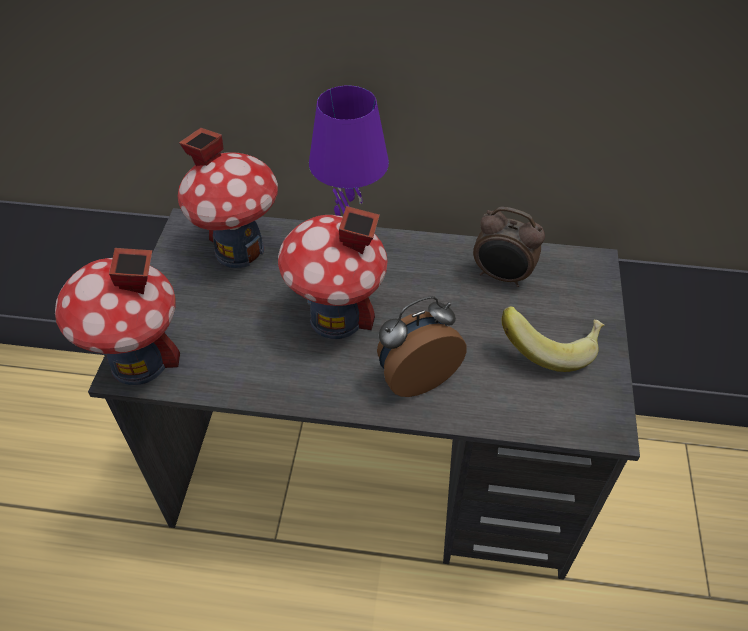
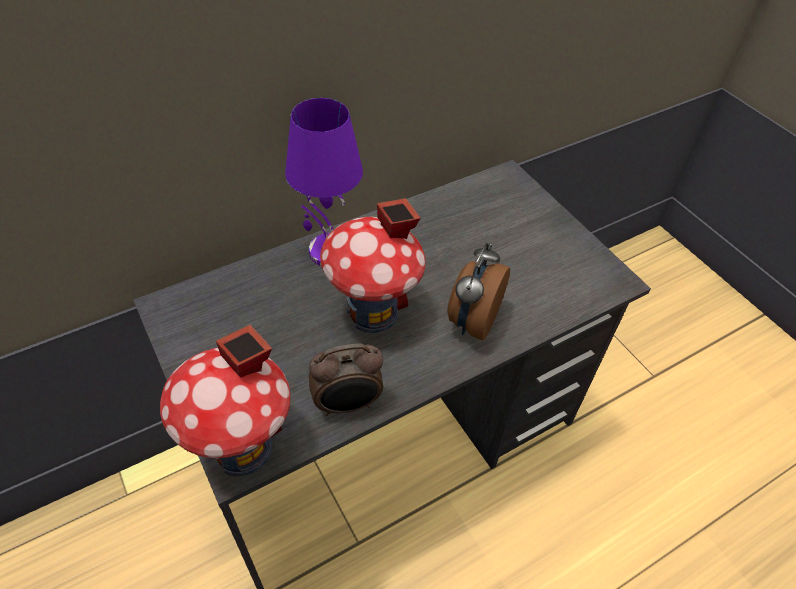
camera: 40 degrees left, 0 degrees up
toy house [178,128,278,268] -> none
alarm clock [473,207,545,287] -> alarm clock moved to [309,343,383,416]
banana [502,306,604,372] -> none

